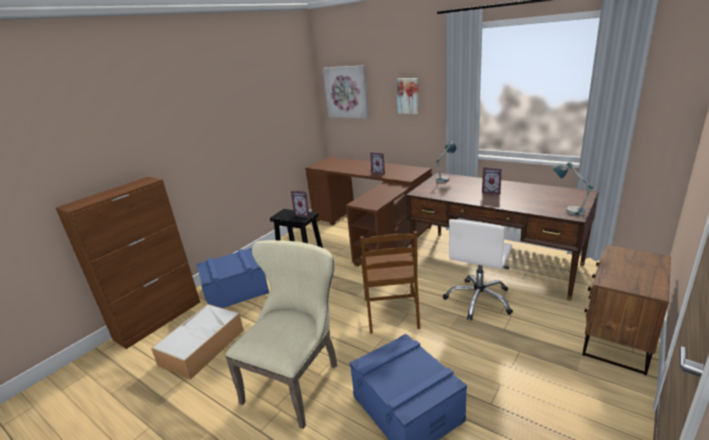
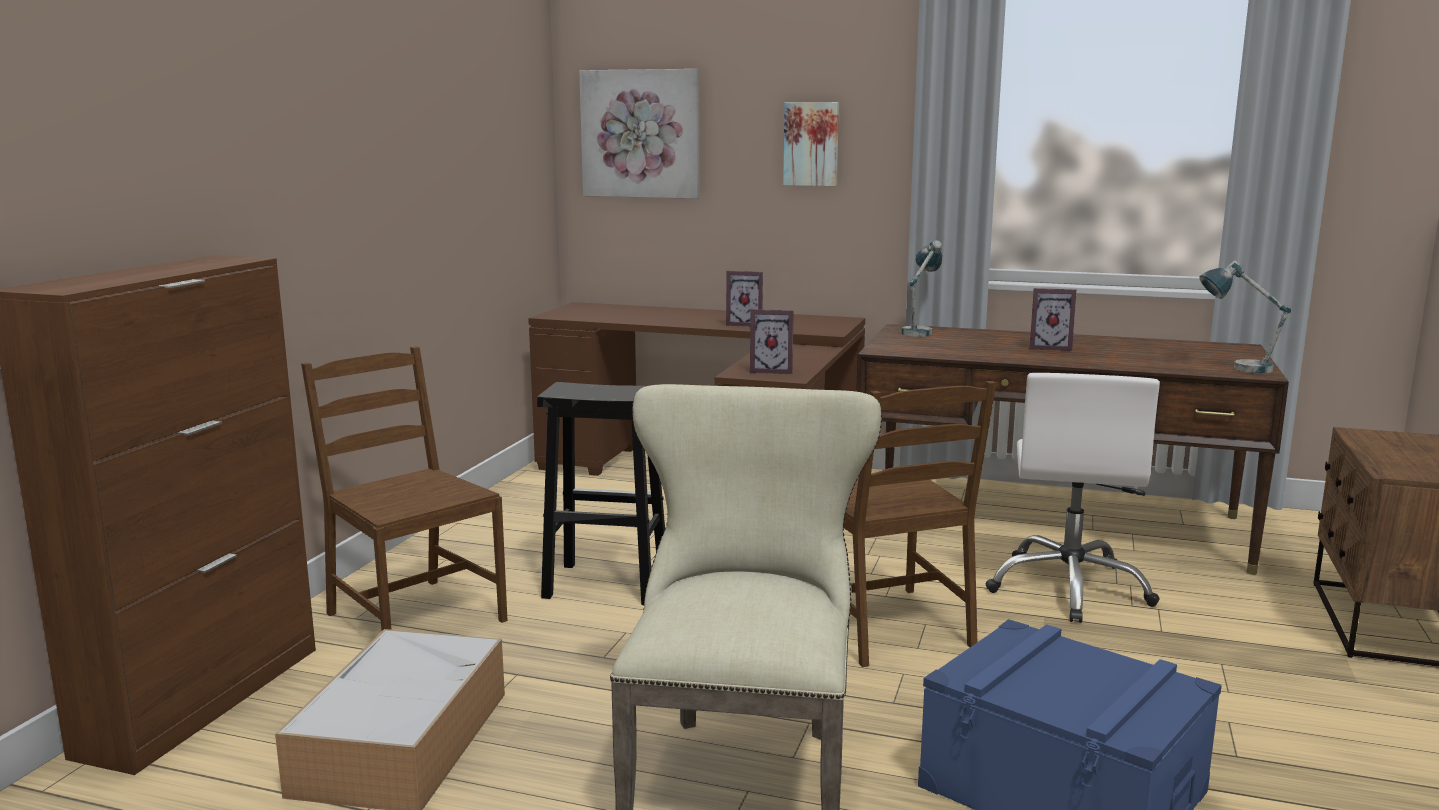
camera: 20 degrees left, 10 degrees down
blue storage box [196,248,269,308] -> brown chair [301,346,508,631]
picture frame [291,190,309,218] -> picture frame moved to [750,309,794,374]

